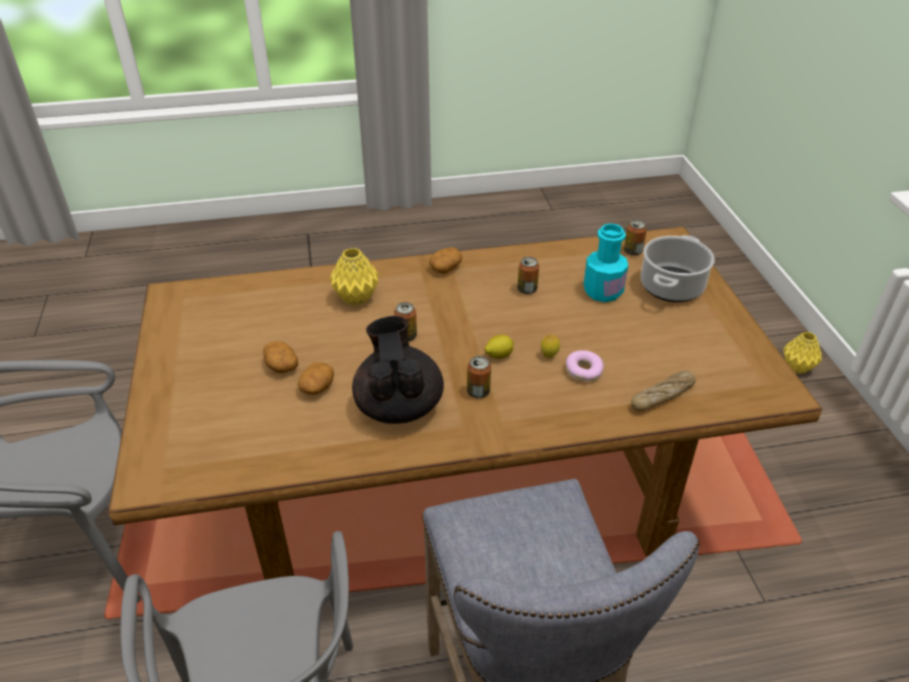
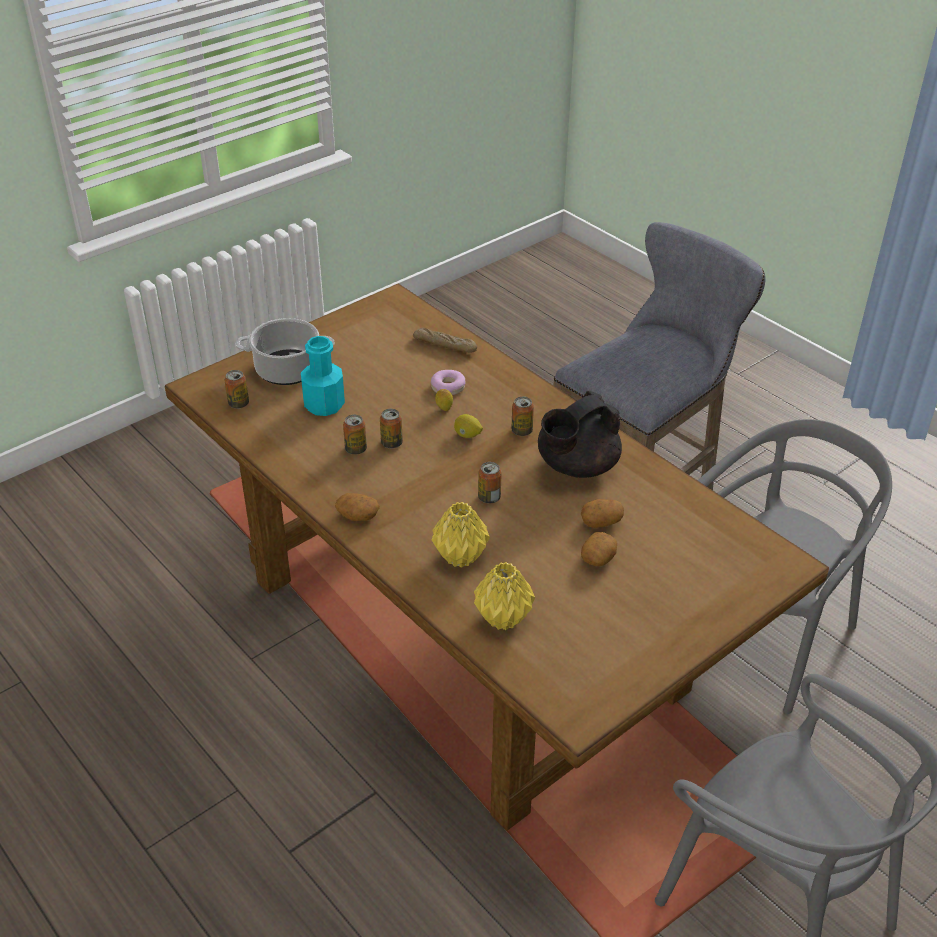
camera: 120 degrees left, 0 degrees up
yellow vase [783,332,822,374] -> yellow vase moved to [474,562,535,630]
none -> can [380,409,403,449]

